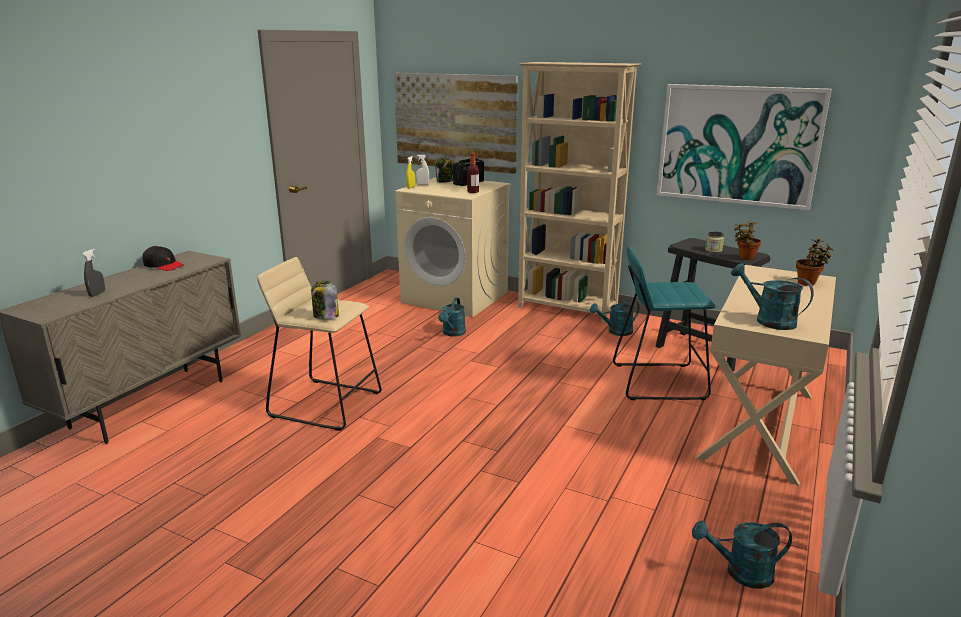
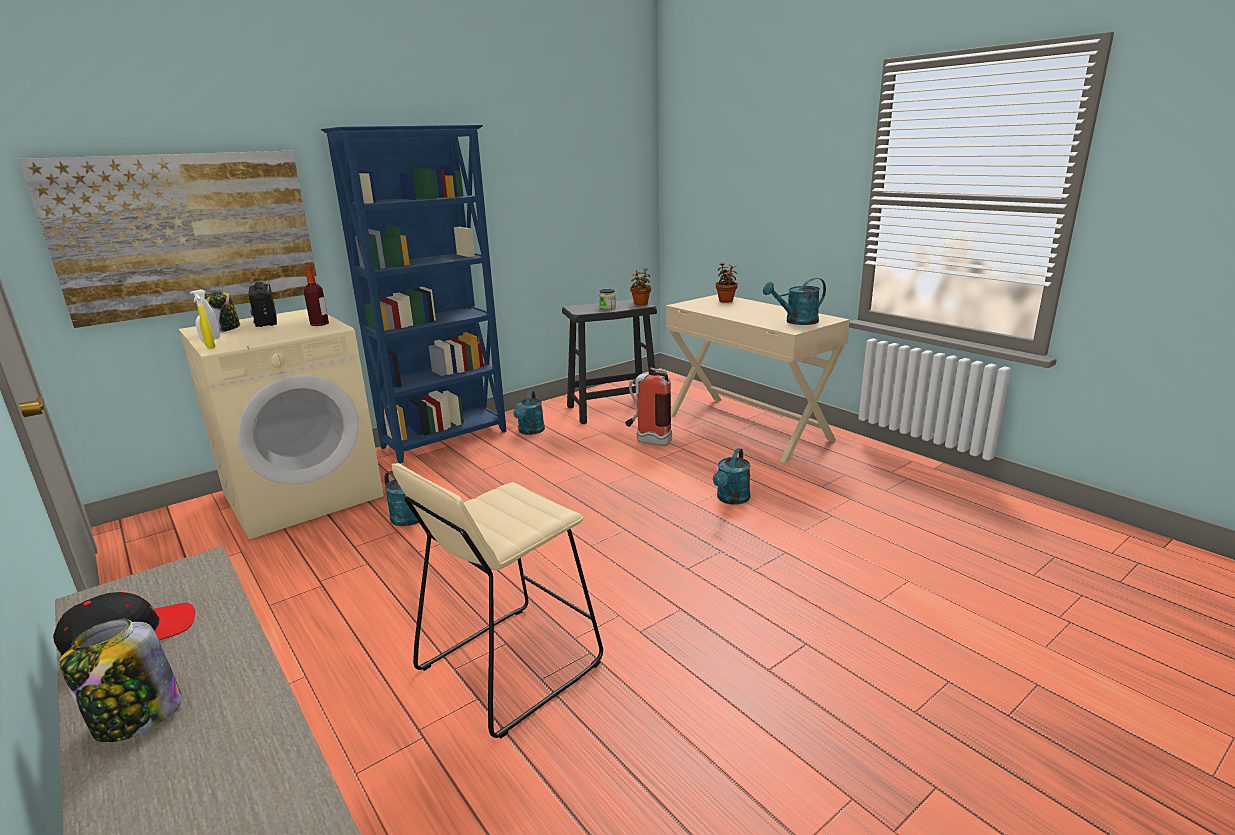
camera: 65 degrees left, 0 degrees up
grey spray bottle [82,249,105,297] -> none
jar [311,281,339,319] -> jar moved to [60,619,182,743]
beige bookcase [518,62,641,324] -> blue bookcase [321,125,506,463]
turquoise stool [613,246,716,400] -> fire extinguisher [625,367,672,446]
picture [657,84,832,210] -> none
turquoise watering can [692,521,792,589] -> turquoise watering can moved to [713,448,751,504]

